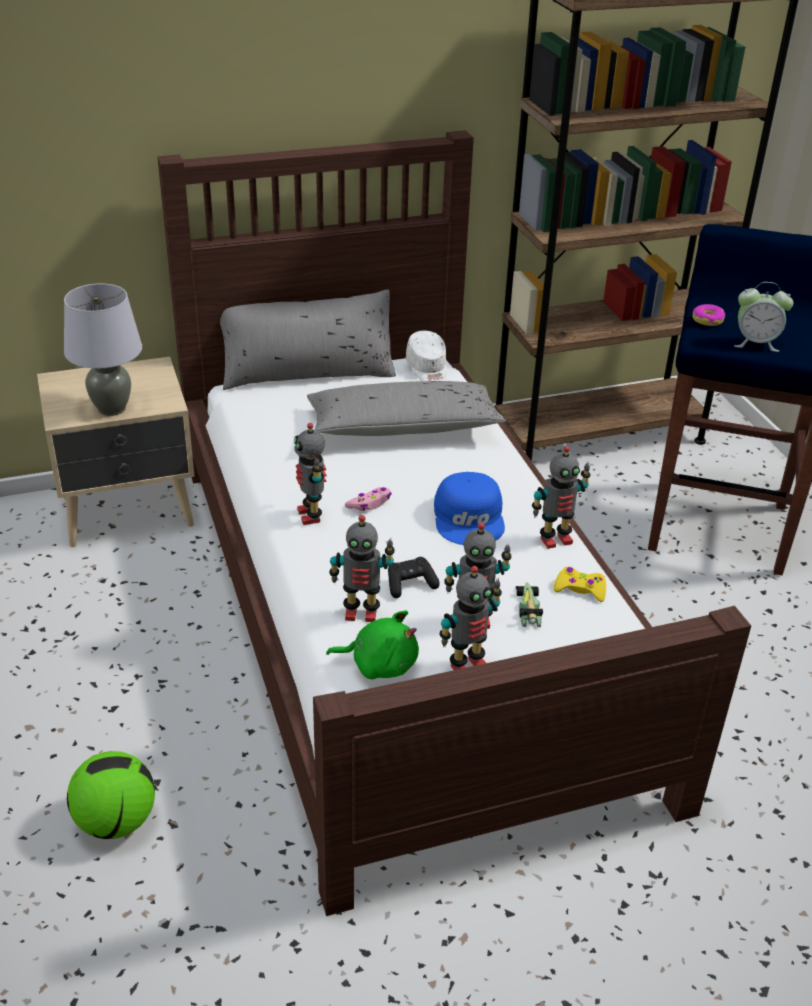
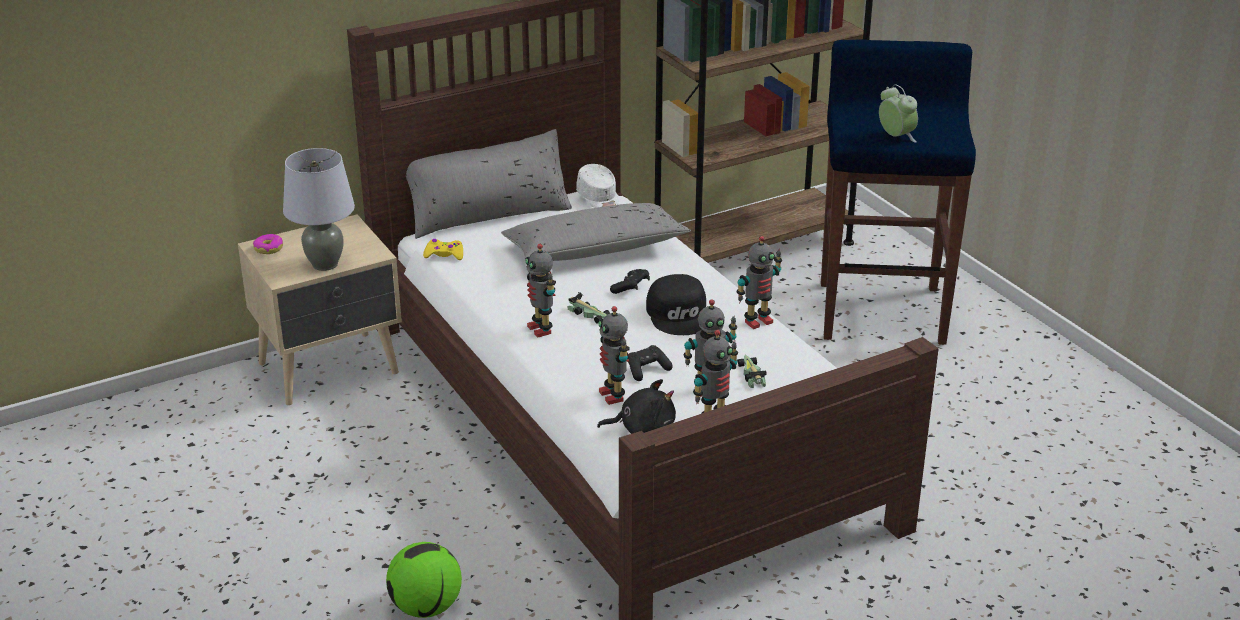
camera: 10 degrees left, 5 degrees down
green plush toy [326,610,419,679] -> black plush toy [597,379,676,434]
toy robot [329,515,395,622] -> toy robot turned 75 degrees clockwise [599,306,630,405]
pink game controller [345,487,392,511] -> toy car [568,292,610,324]
blue cap [434,472,505,545] -> black cap [646,274,706,335]
yellow game controller [553,567,606,602] -> yellow game controller moved to [423,239,463,260]
donut [692,304,725,326] -> donut moved to [253,234,283,254]
alarm clock [734,282,794,352] -> alarm clock turned 120 degrees counterclockwise [879,85,918,143]
none -> black game controller [610,269,650,294]

